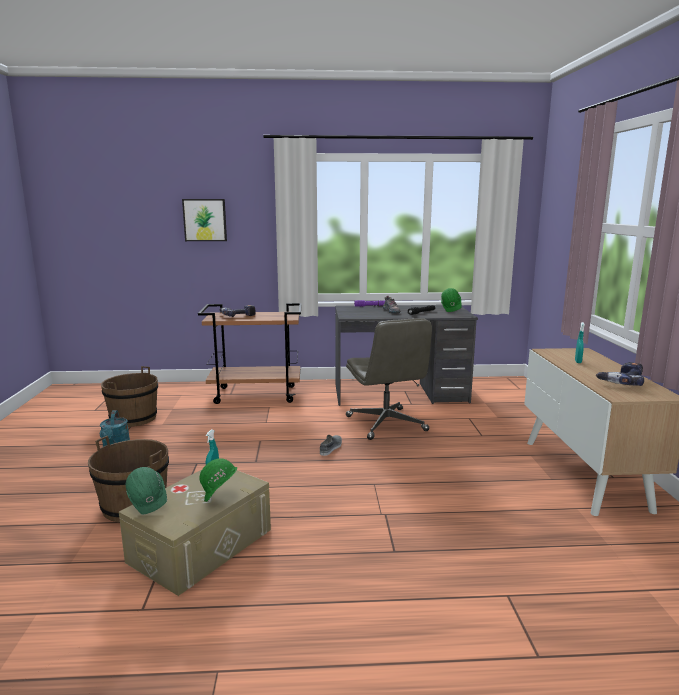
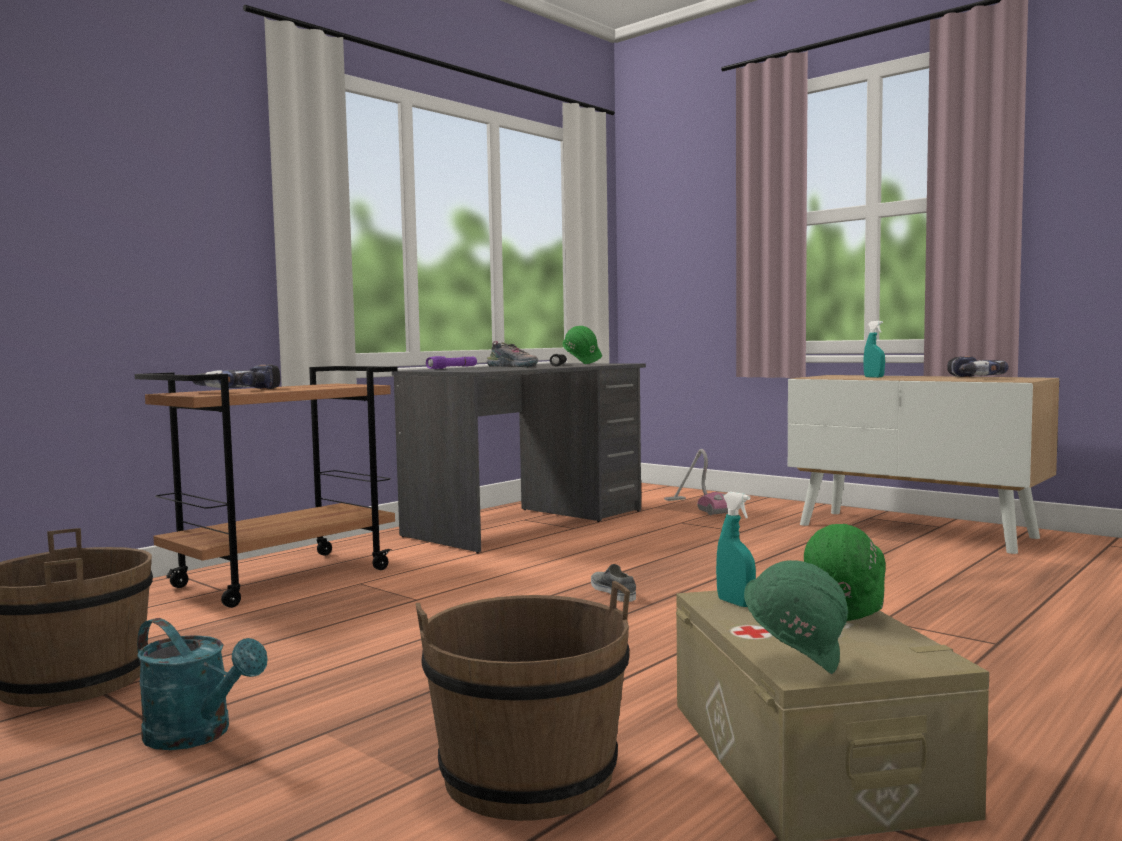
camera: 45 degrees left, 10 degrees down
picture [182,199,227,241] -> none
grey office chair [346,318,432,440] -> none
none -> vacuum cleaner [664,449,728,515]

